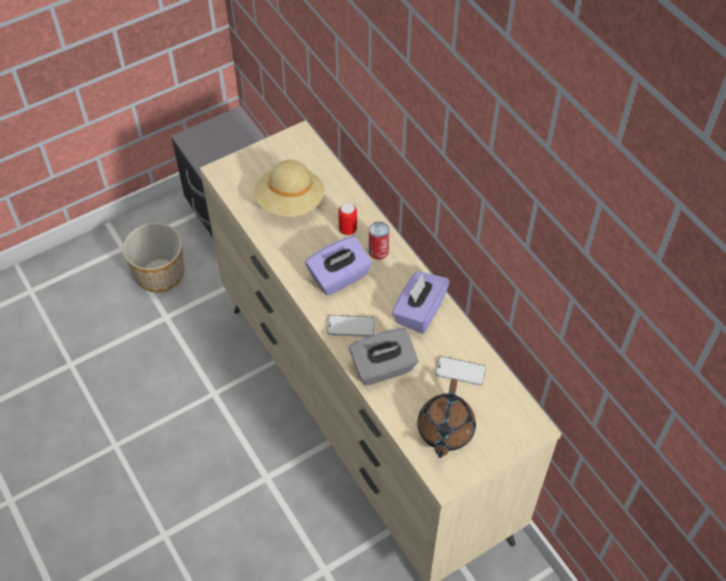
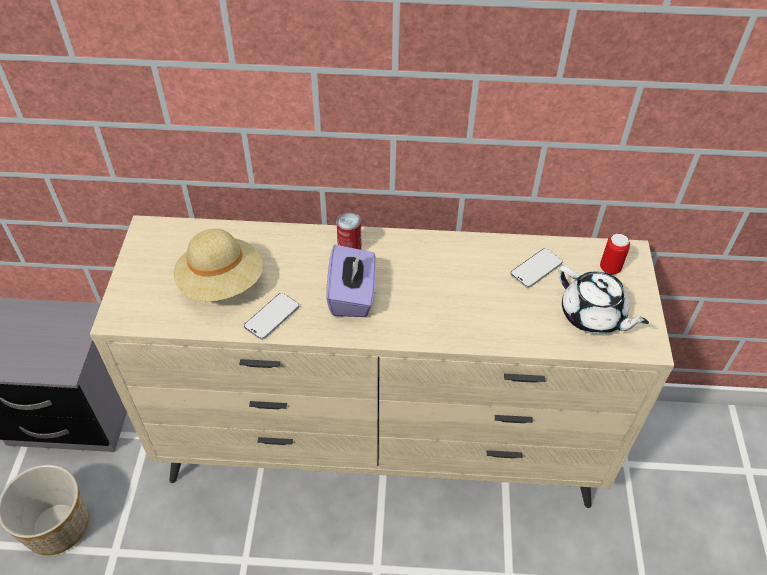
camera: 55 degrees left, 5 degrees down
phone [327,315,375,337] -> phone moved to [244,293,299,340]
can [338,203,357,235] -> can moved to [600,234,630,275]
grey tissue box [349,328,419,386] -> none
purple tissue box [392,271,450,334] -> none
brown teapot [417,379,476,458] -> white teapot [558,266,649,334]

